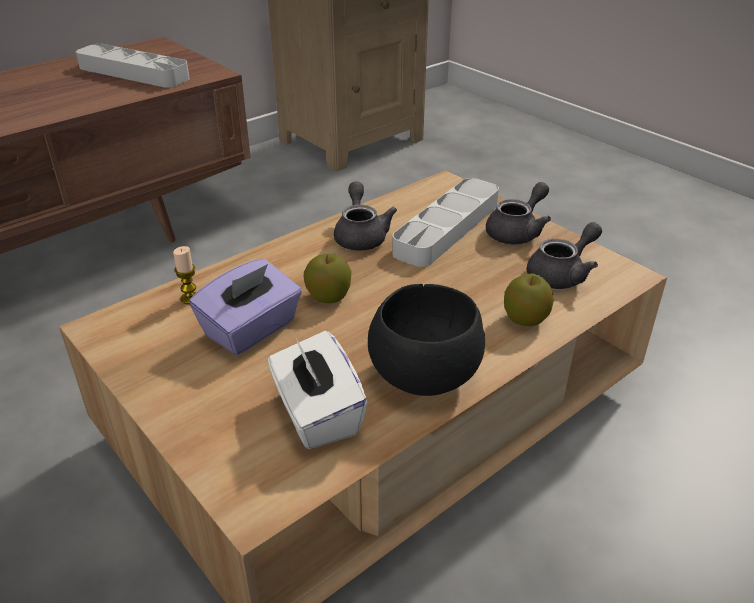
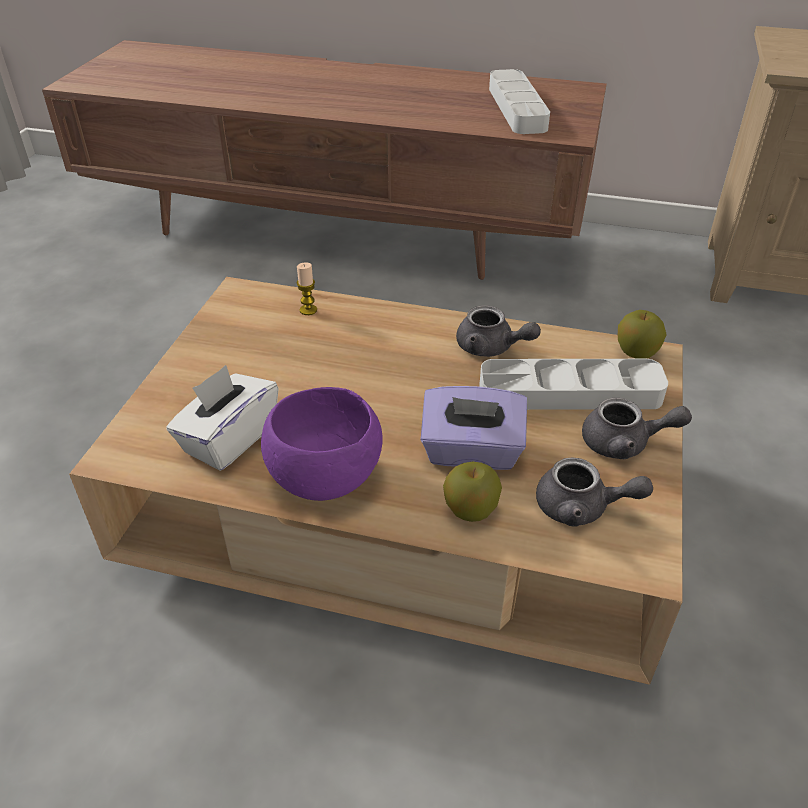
camera: 55 degrees right, 5 degrees up
purple tissue box [189,259,302,355] -> purple tissue box moved to [421,386,527,470]
apple [304,254,352,303] -> apple moved to [618,310,667,359]
grey teapot [334,181,397,251] -> grey teapot turned 75 degrees clockwise [456,305,541,357]
black bowl [368,284,485,396] -> purple bowl [261,387,383,501]

